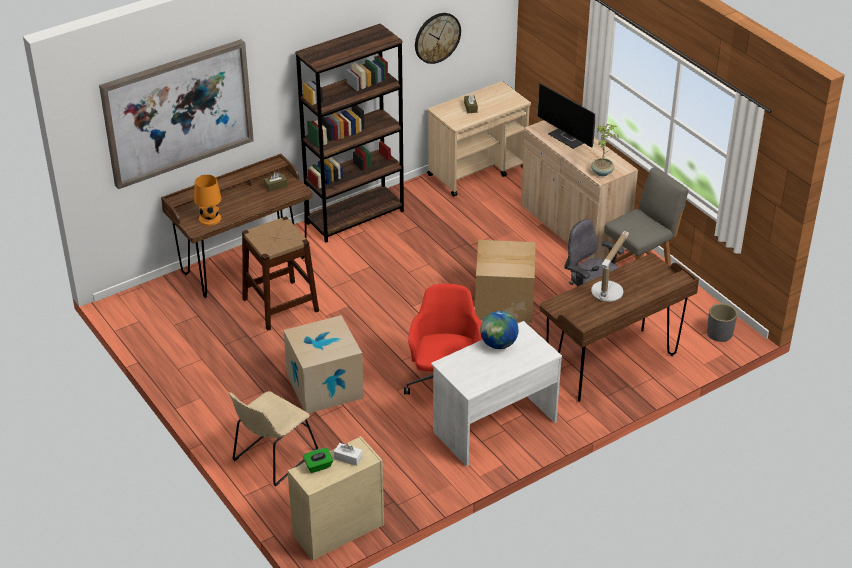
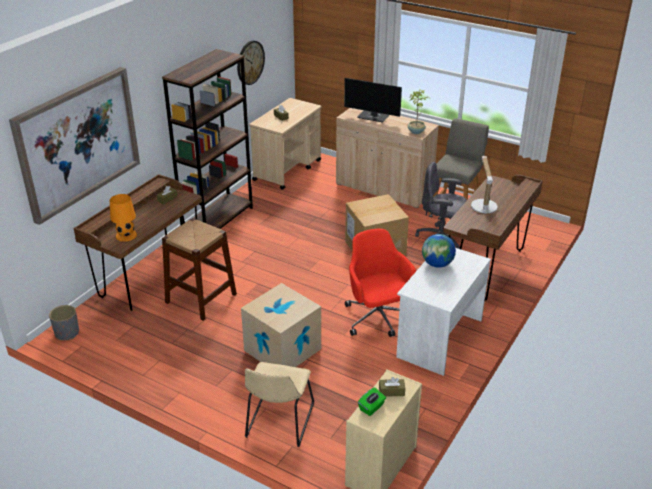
camera: 25 degrees left, 5 degrees down
white tissue box [334,443,362,466] -> brown tissue box [379,377,405,397]
grey planter [707,303,737,342] -> grey planter moved to [49,305,79,340]

